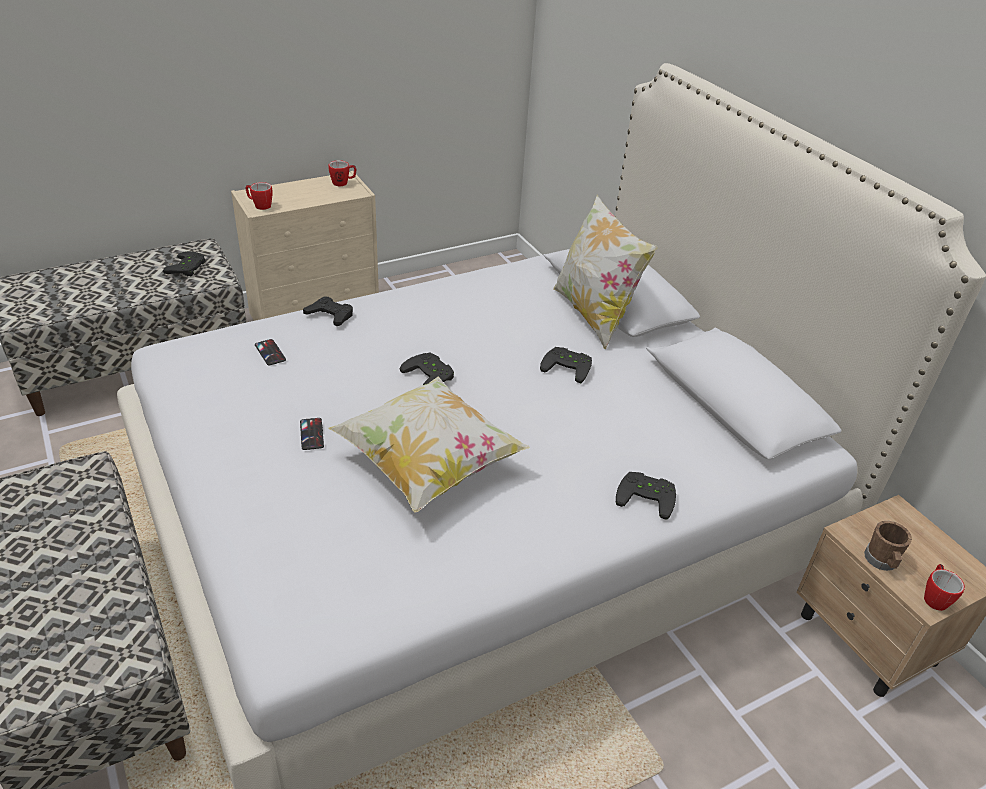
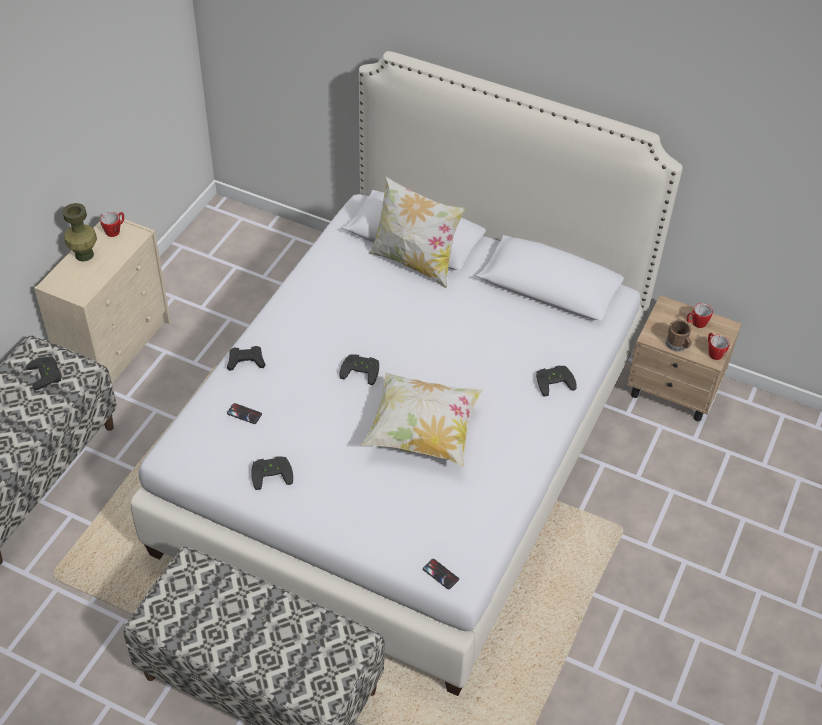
camera: 35 degrees left, 10 degrees up
mug [246,182,273,210] -> mug moved to [687,303,713,328]
phone [300,418,324,450] -> phone moved to [423,559,459,589]
black game controller [540,347,592,383] -> black game controller moved to [251,456,293,490]
none -> green vase [63,203,97,262]

